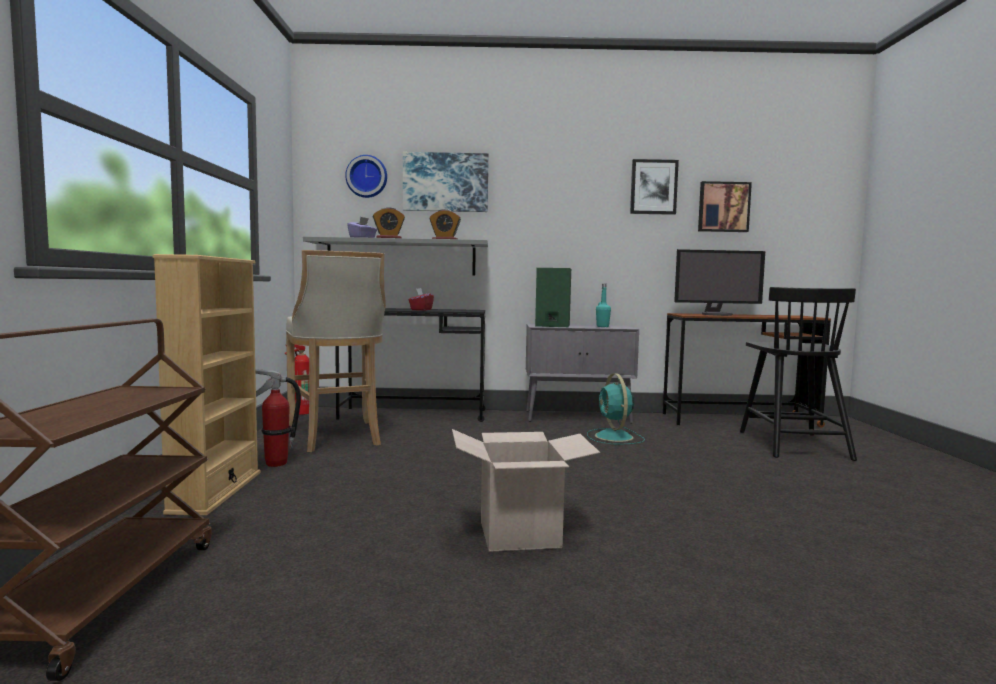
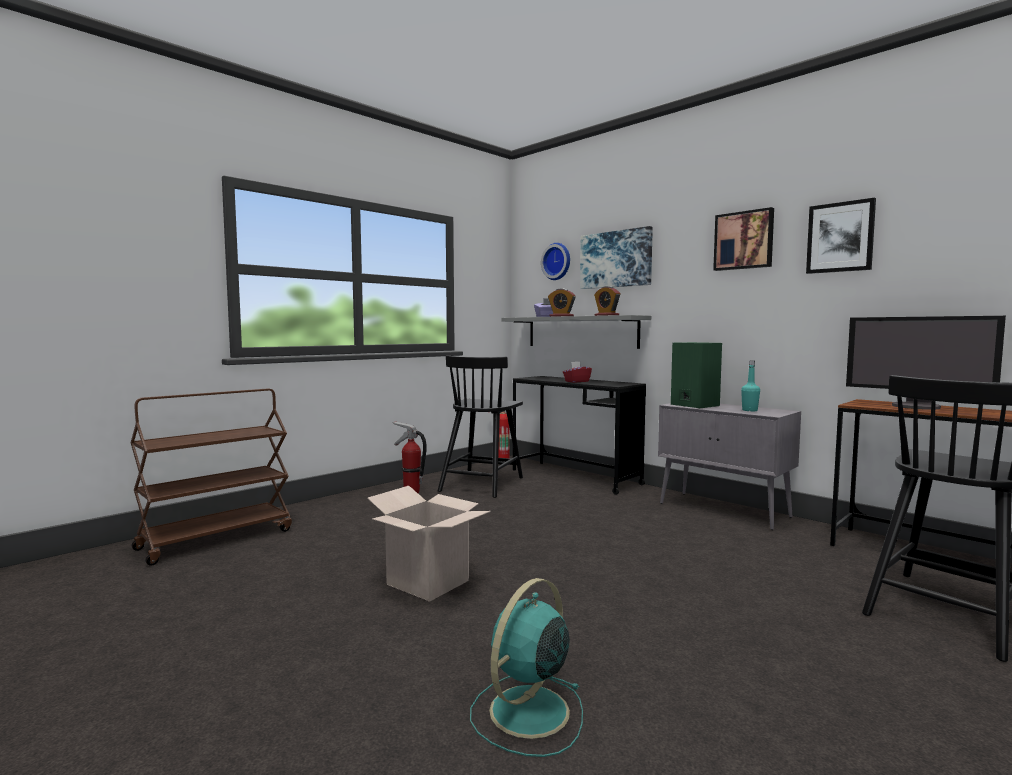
camera: 45 degrees right, 0 degrees up
beige bookcase [153,254,261,516] -> none
beige stool [286,250,386,452] -> black chair [438,356,523,498]
turquoise fan [587,373,645,444] -> turquoise fan moved to [470,578,583,757]
picture [698,181,752,232] -> picture moved to [713,207,774,271]

